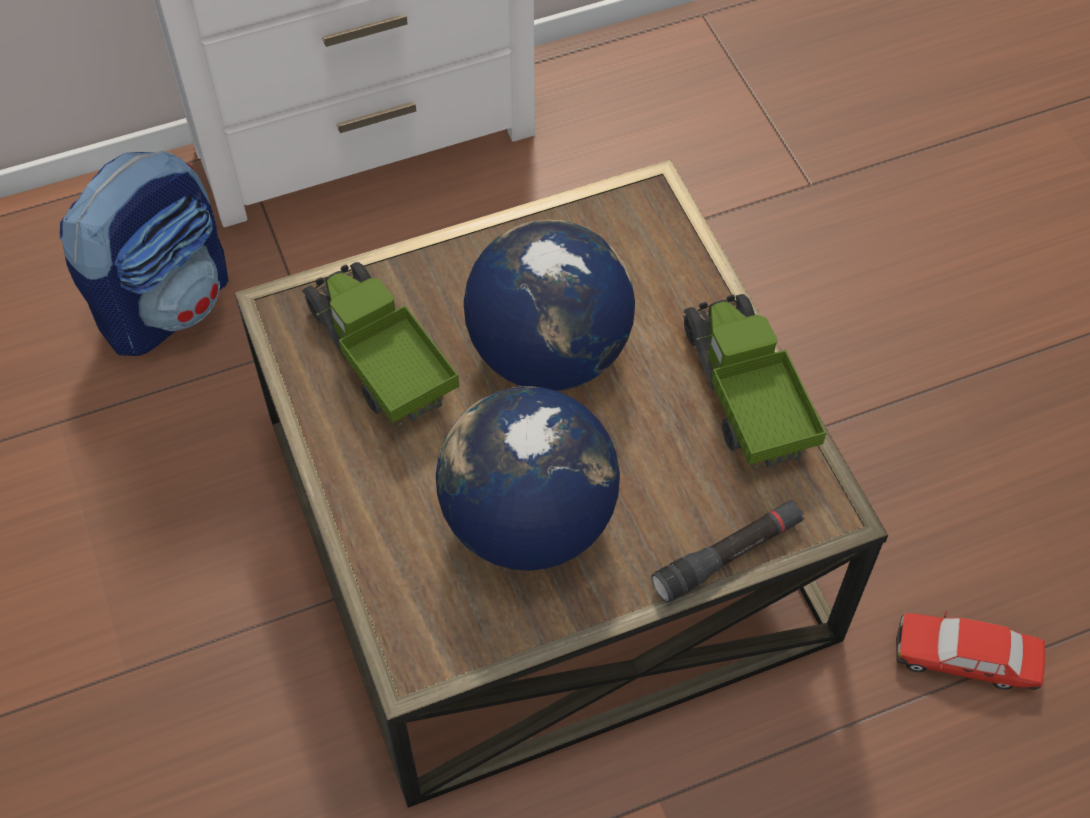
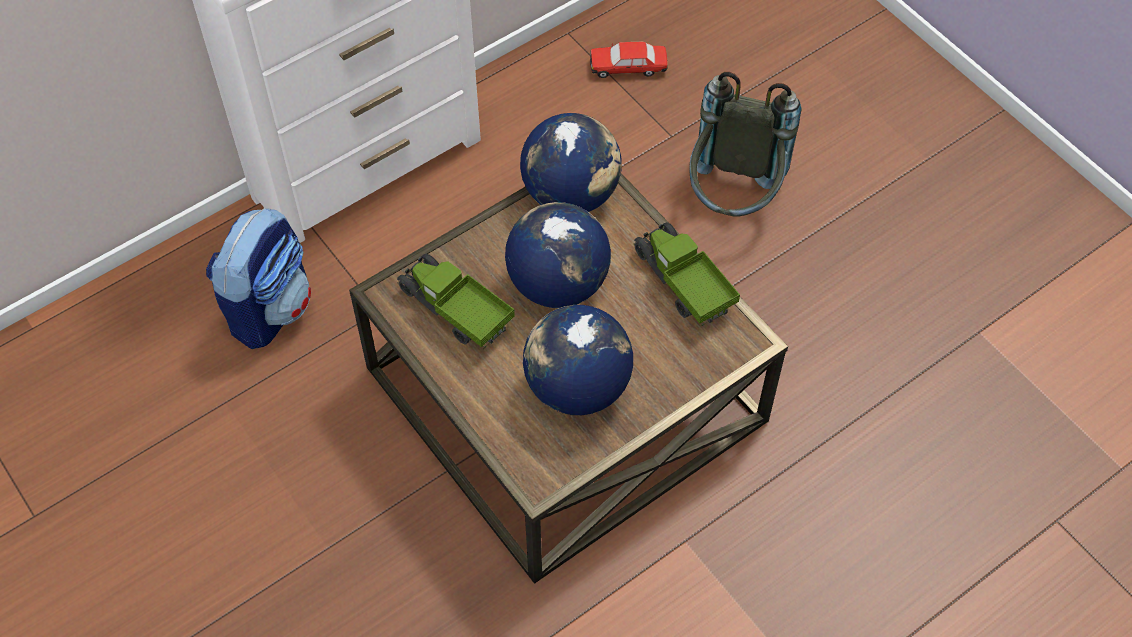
camera: 15 degrees left, 0 degrees up
black flashlight [651,500,804,603] -> none
toy car [896,611,1045,690] -> toy car moved to [590,42,667,78]
none -> globe [520,113,622,212]
none -> grey backpack [689,72,801,217]

